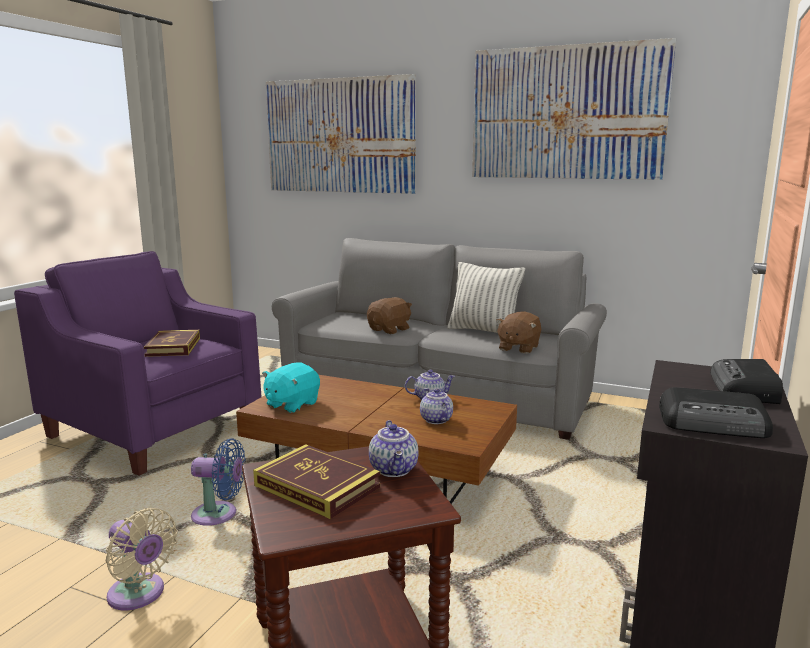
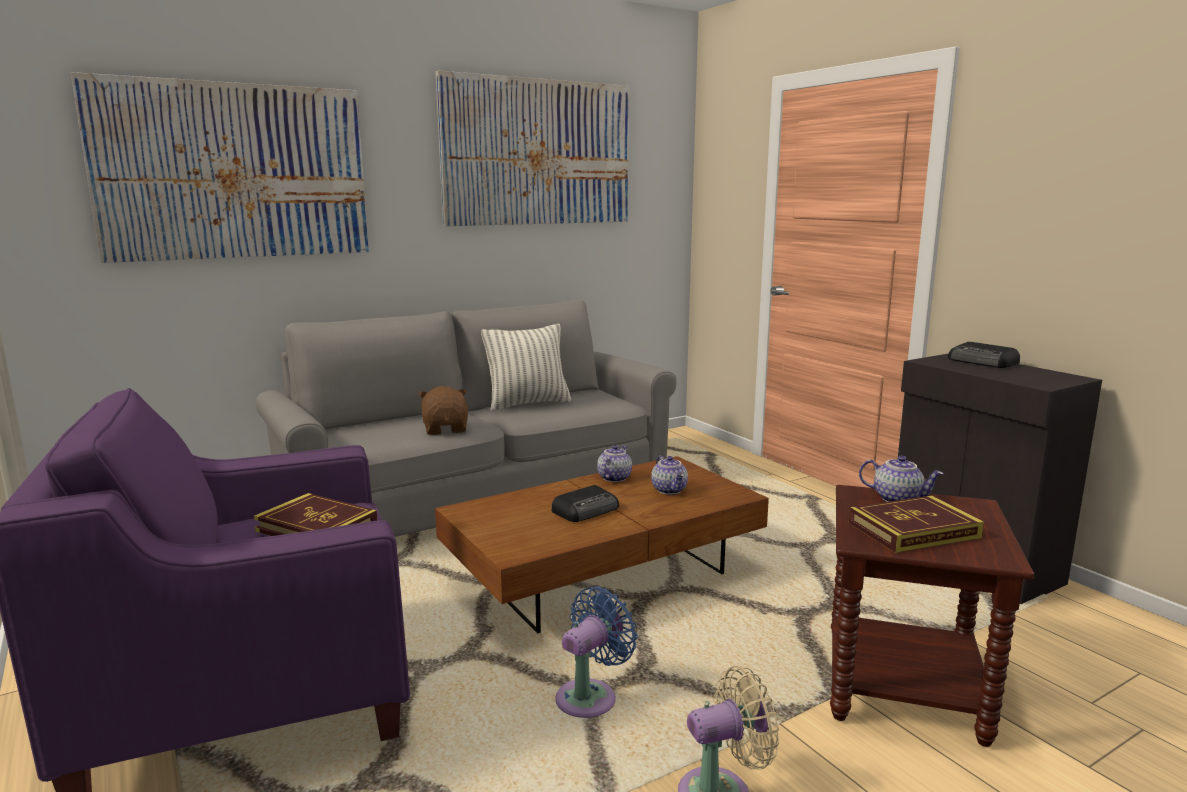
camera: 55 degrees left, 0 degrees up
turquoise plush toy [262,362,320,413] -> none
teapot [420,388,453,424] -> teapot turned 120 degrees counterclockwise [651,455,688,495]
brown plush toy [496,311,542,354] -> none
radio [659,387,773,438] -> radio moved to [551,485,619,522]

